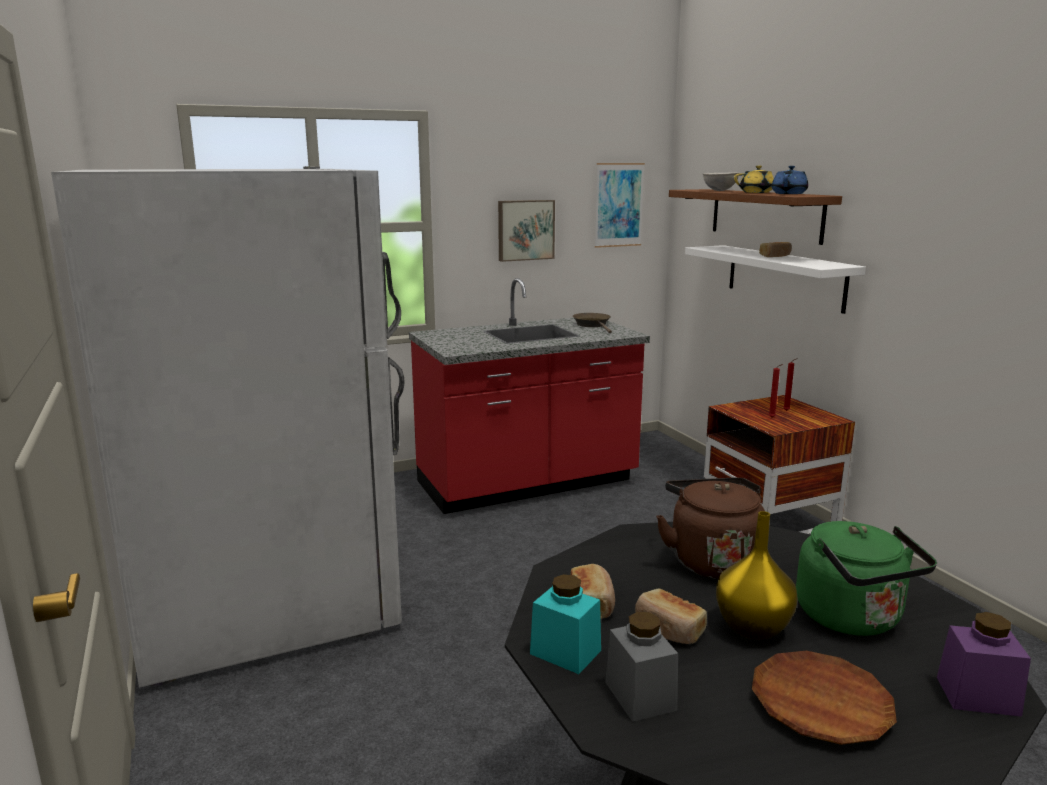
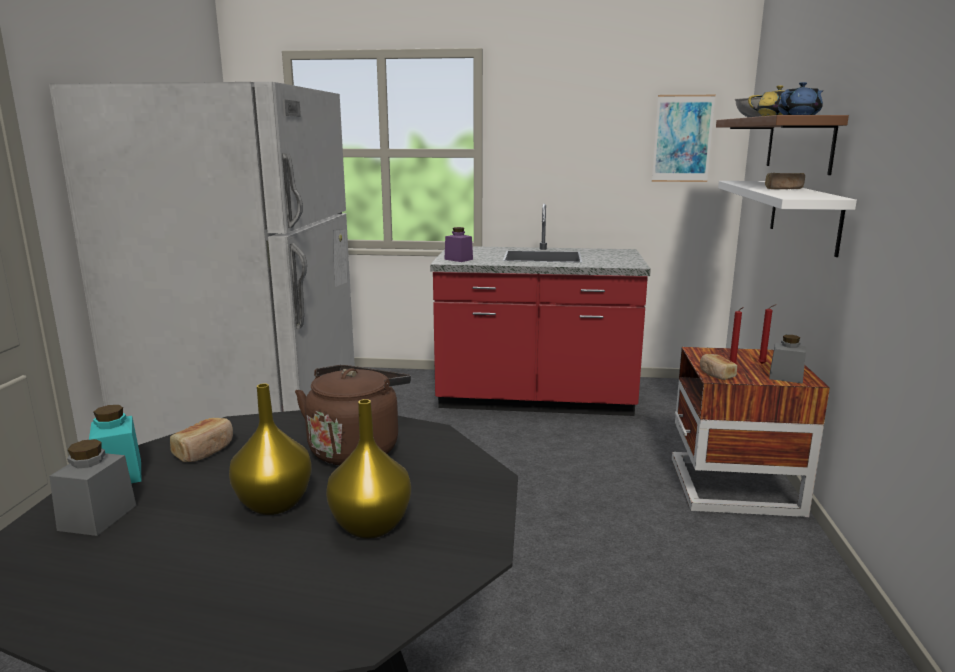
camera: 30 degrees right, 0 degrees up
picture [498,200,555,262] -> none
brown frying pan [573,313,612,333] -> none
bread [635,588,707,644] -> bread moved to [700,354,737,380]
brown plate [752,651,897,745] -> none
green kettle [796,521,937,636] -> yellow vase [326,399,411,539]
purple jar [937,612,1031,717] -> purple jar moved to [444,227,473,262]
none -> grey jar [769,335,806,384]

